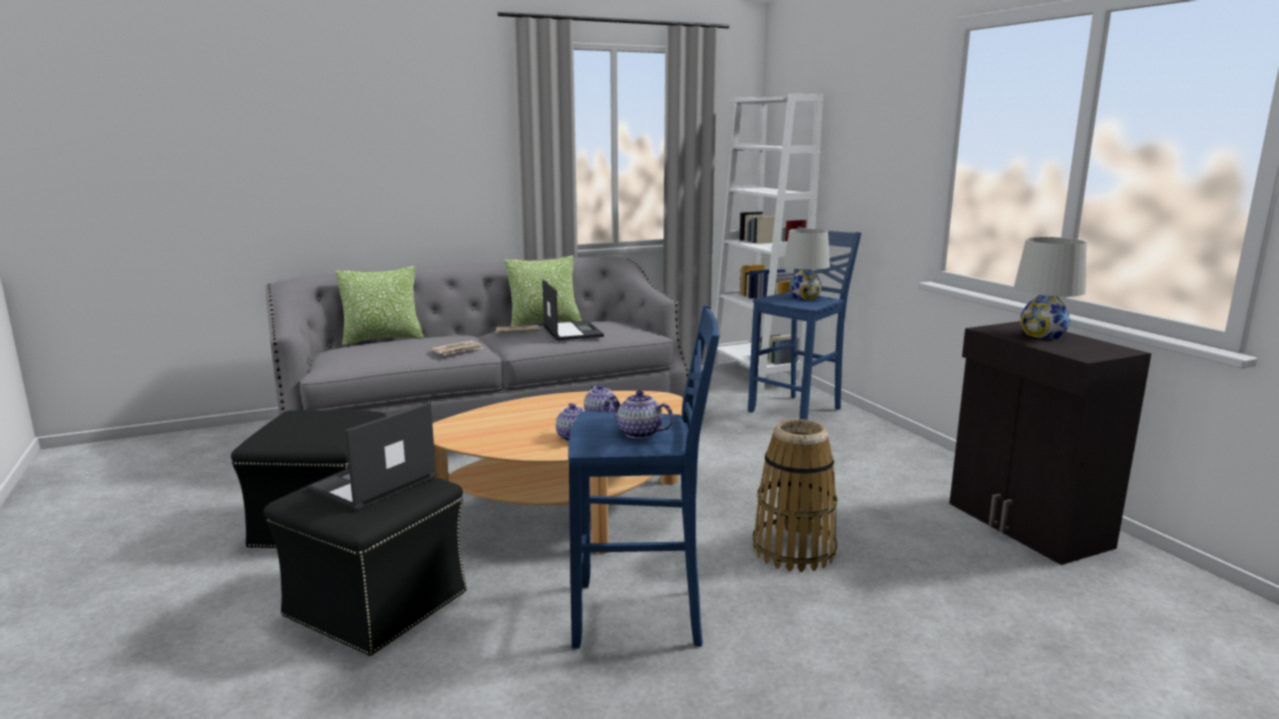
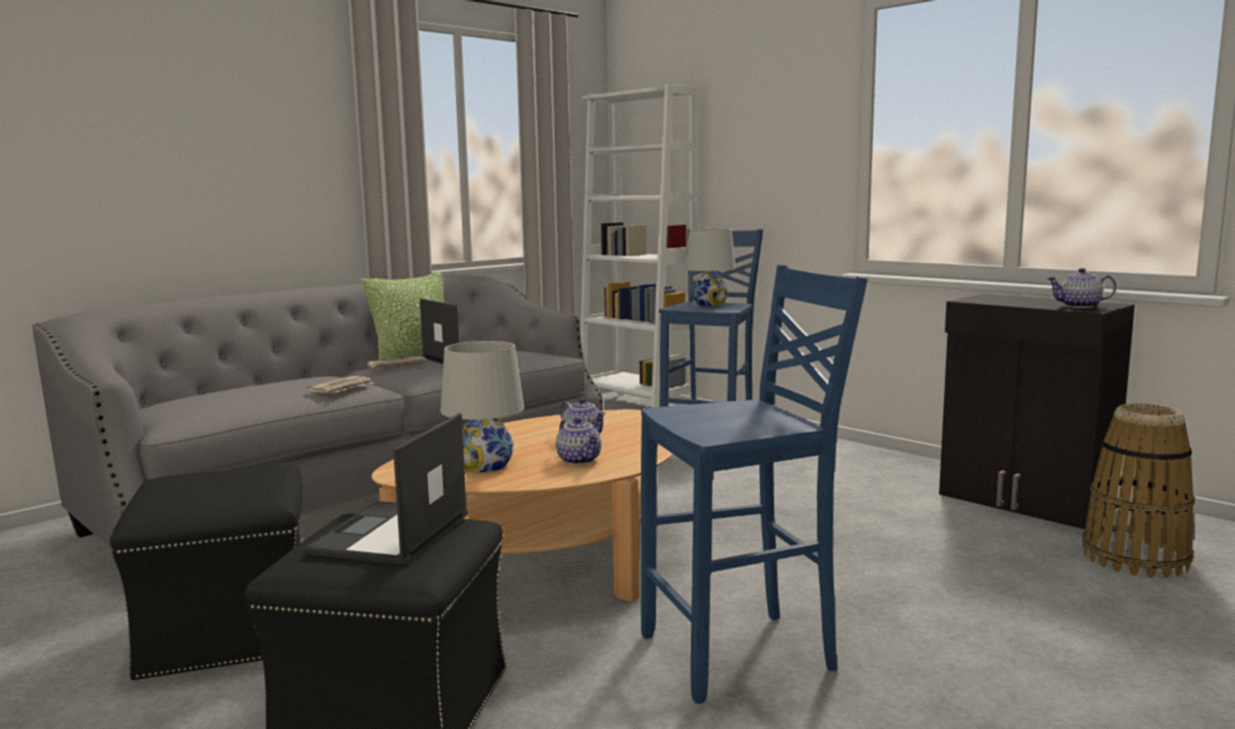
camera: 20 degrees left, 5 degrees down
pillow [335,266,424,345] -> none
teapot [608,391,673,439] -> teapot moved to [1047,268,1116,308]
basket [753,419,837,572] -> basket moved to [1082,403,1195,578]
white table lamp [1014,237,1087,339] -> white table lamp moved to [440,341,524,472]

